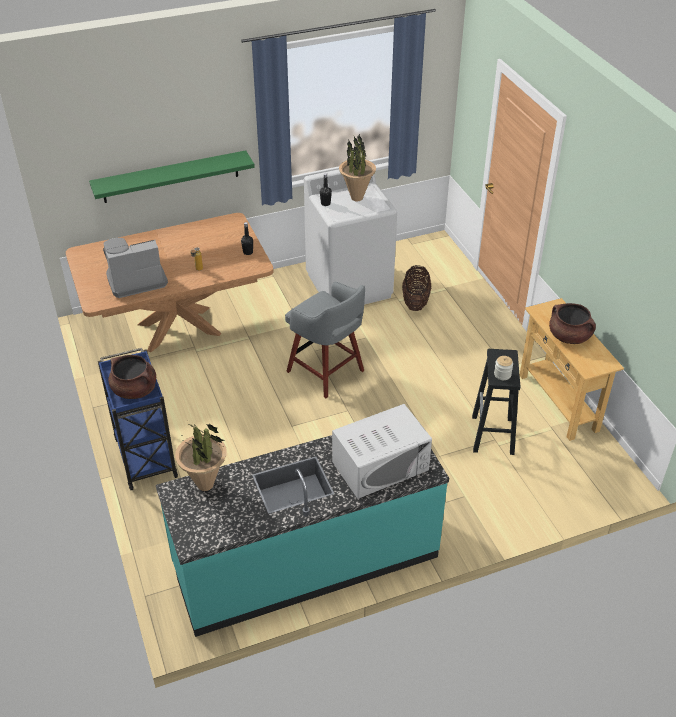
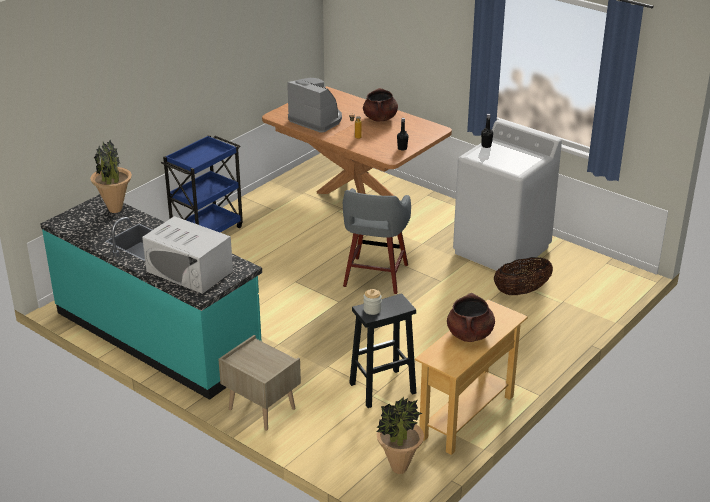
camera: 60 degrees right, 10 degrees down
green shelf [89,150,255,203] -> none
brown cooking pot [108,355,156,399] -> brown cooking pot moved to [363,88,398,121]
potted plant [339,134,376,202] -> potted plant moved to [376,397,424,474]
none -> beige nightstand [218,335,301,431]

